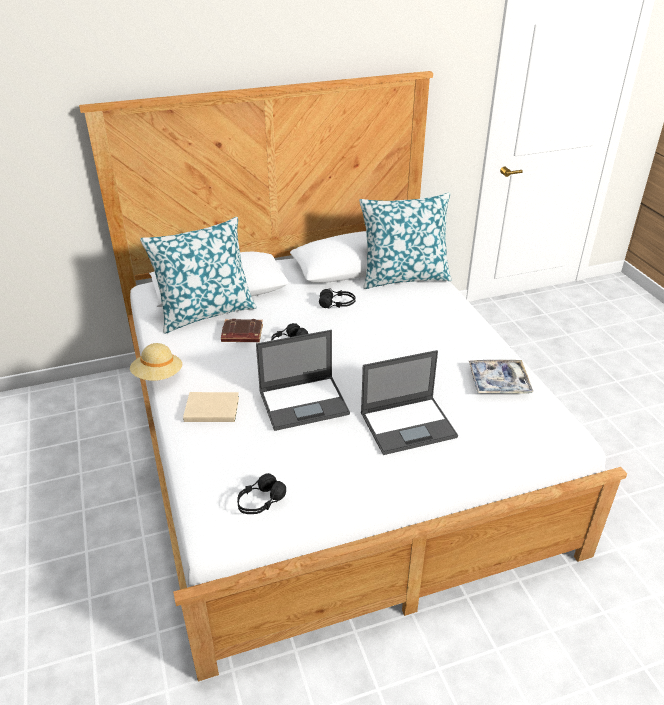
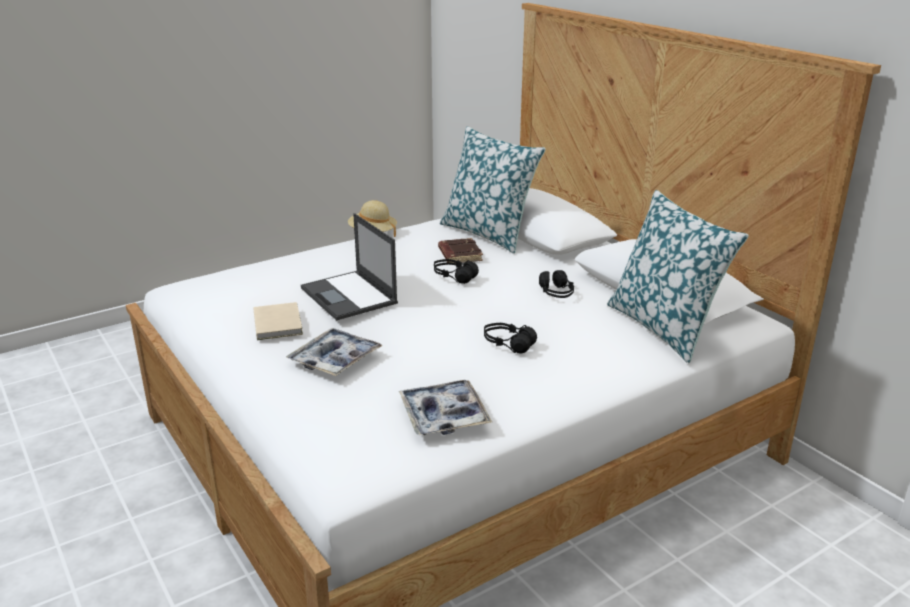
camera: 75 degrees right, 10 degrees down
beige book [183,392,239,422] -> beige book moved to [253,302,303,340]
black headphones [237,473,286,514] -> black headphones moved to [484,323,537,354]
laptop [361,350,458,455] -> tray [286,328,383,376]

